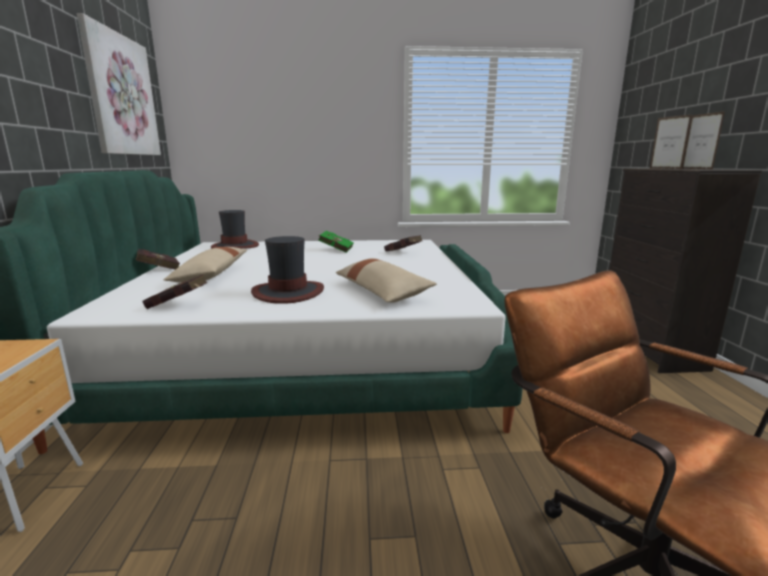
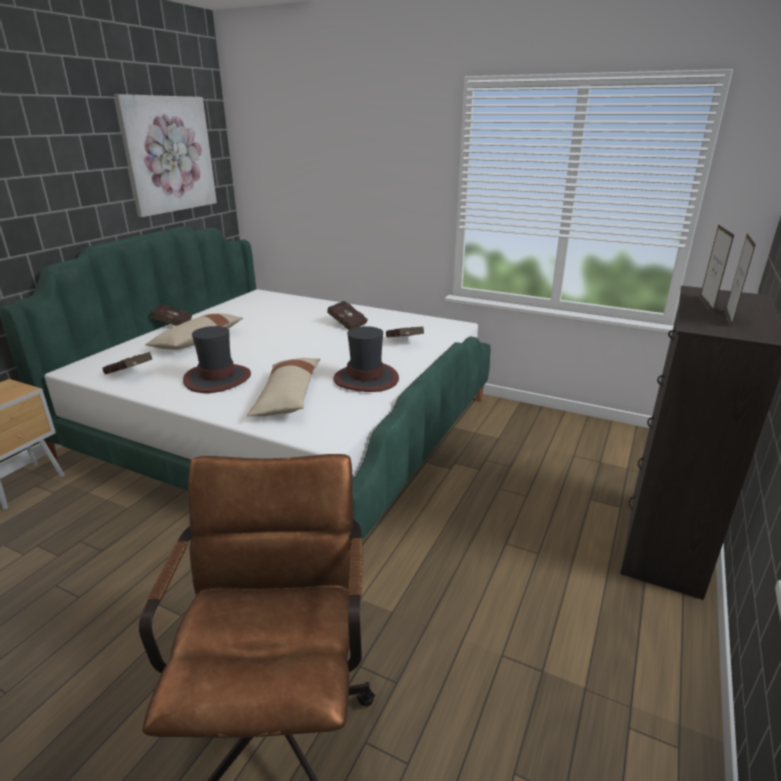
camera: 30 degrees right, 10 degrees up
hat [211,210,259,249] -> hat moved to [333,326,399,392]
green book [319,231,353,253] -> red book [327,301,367,330]

